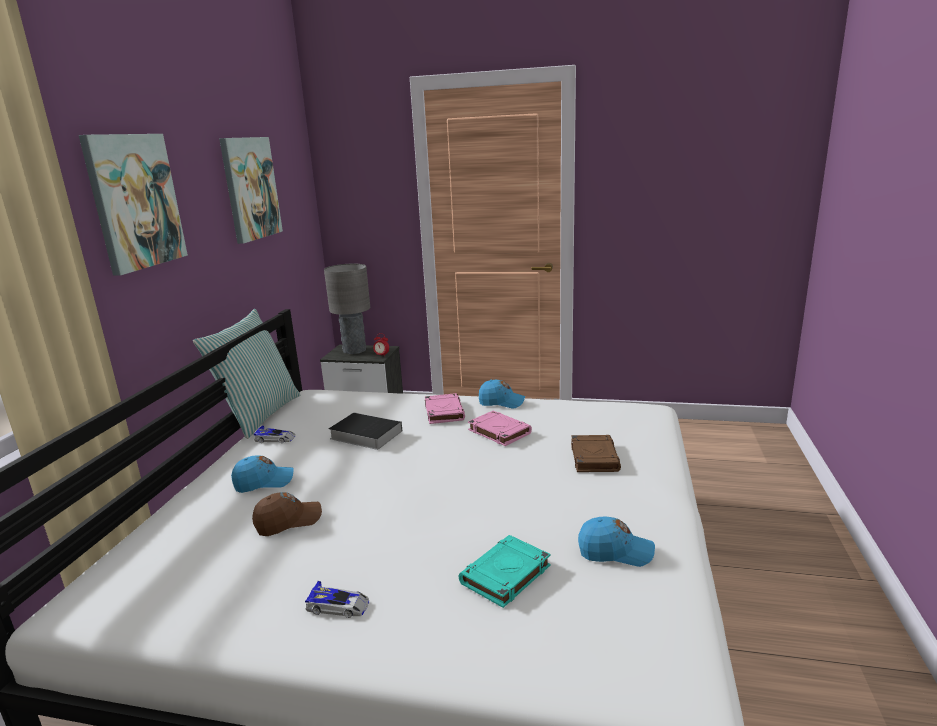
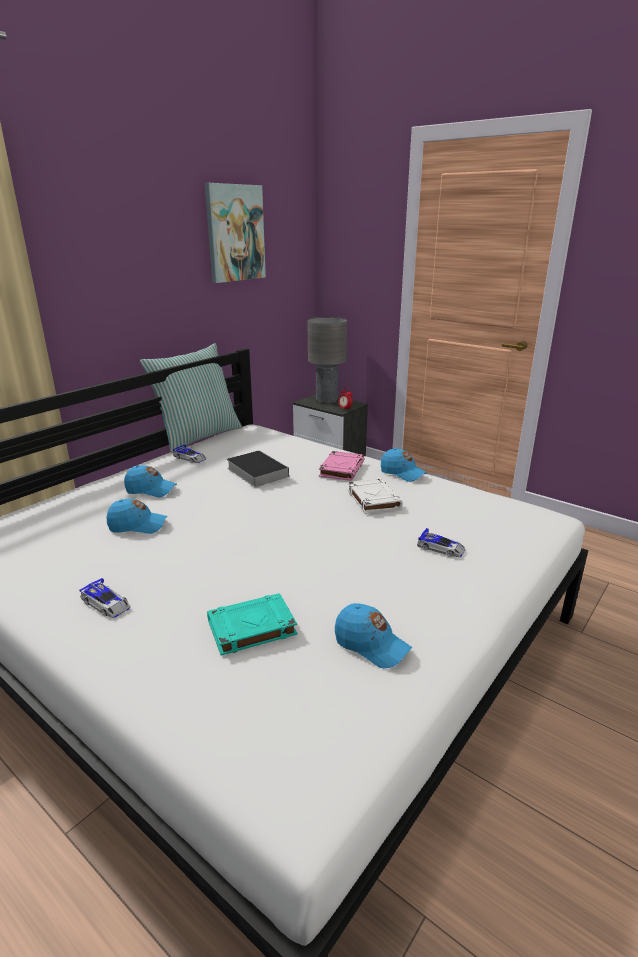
camera: 25 degrees right, 5 degrees up
picture [79,134,188,275] -> none
brown cap [252,492,322,536] -> blue cap [106,499,167,534]
pink book [468,411,532,446] -> white book [347,478,403,514]
brown book [571,435,621,472] -> toy car [417,528,465,557]

